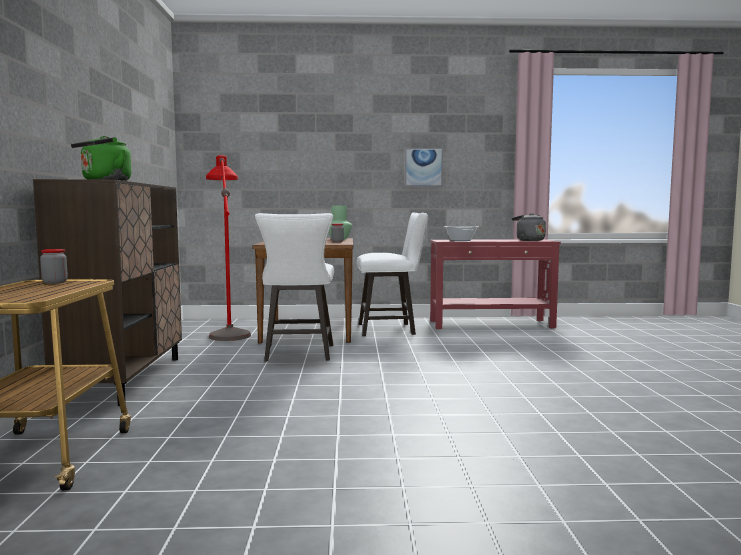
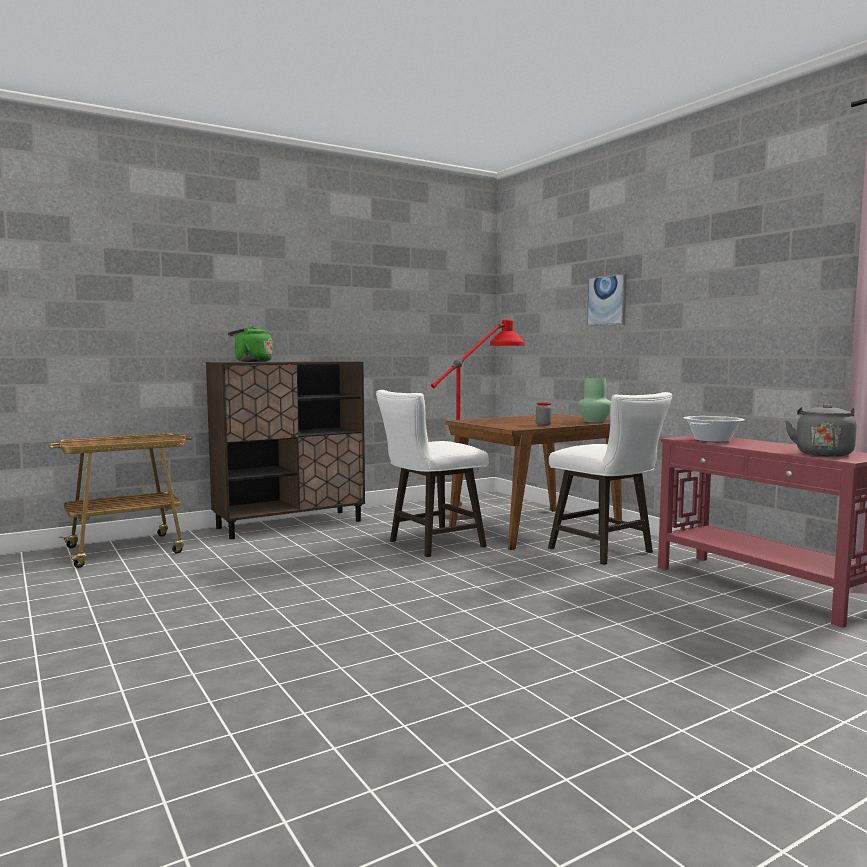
camera: 60 degrees right, 0 degrees up
jar [40,249,68,284] -> none
picture [405,148,443,187] -> picture moved to [587,273,627,326]

